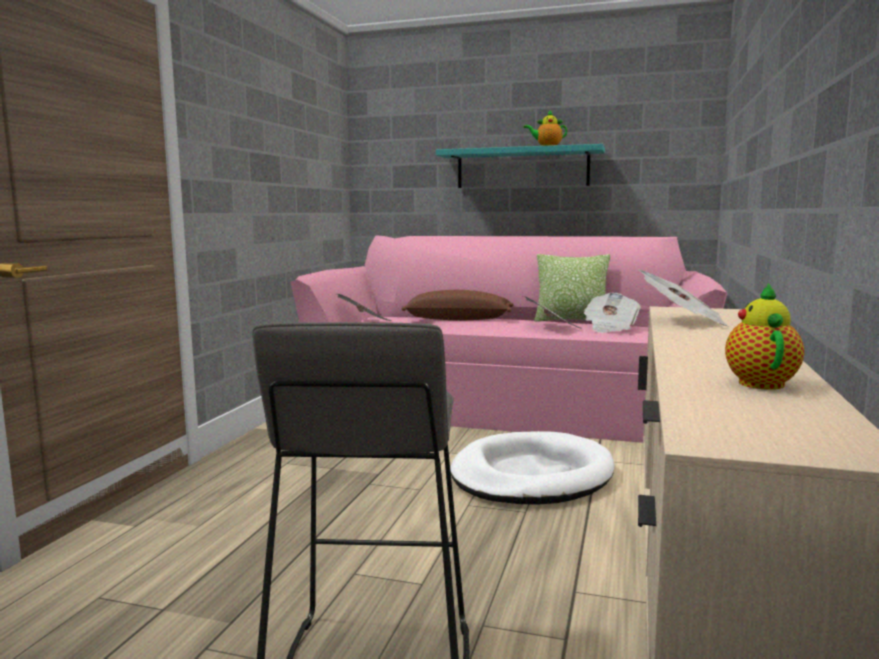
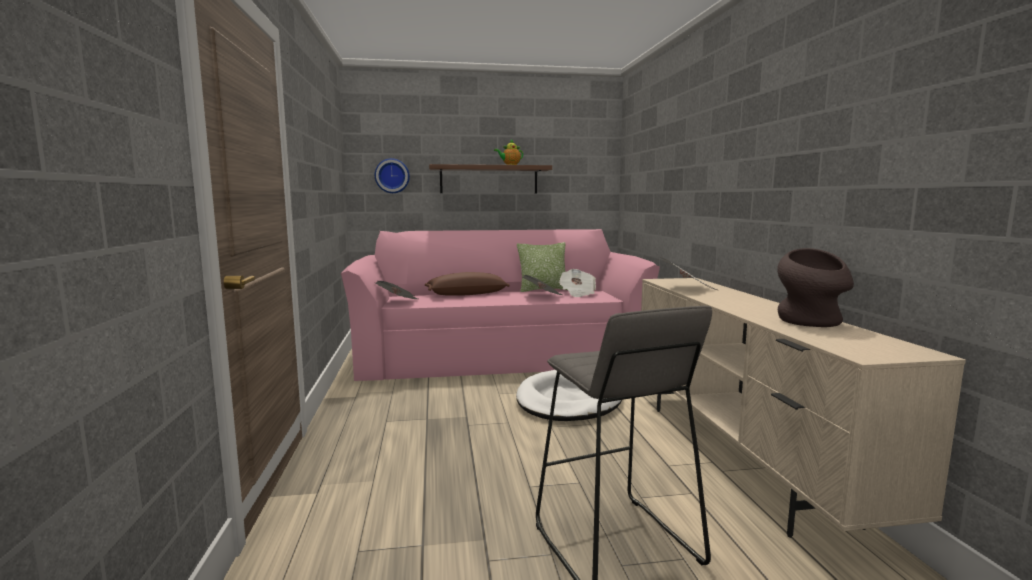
camera: 25 degrees left, 0 degrees up
turquoise shelf [436,144,605,188] -> brown shelf [429,164,552,193]
teapot [725,283,804,390] -> brown vase [777,248,854,327]
none -> wall clock [375,158,410,193]

